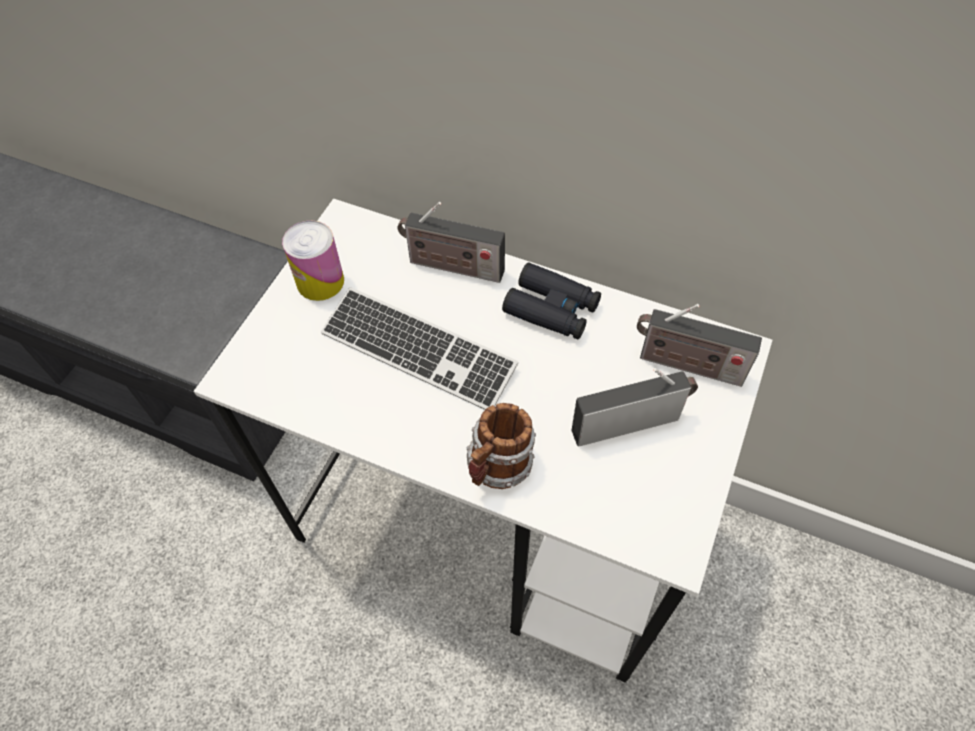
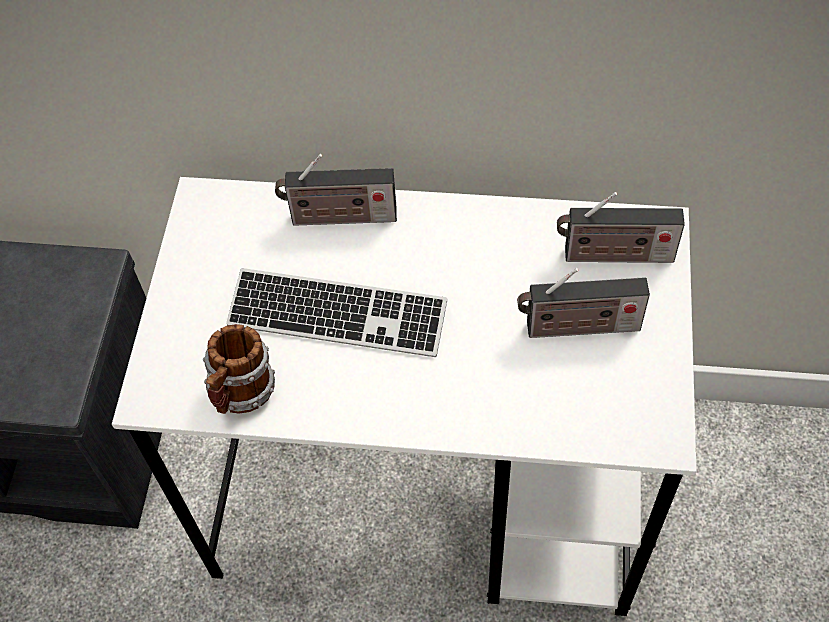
camera: 15 degrees left, 0 degrees up
can [282,221,344,301] -> none
mug [467,403,536,489] -> mug moved to [203,324,275,414]
black binoculars [502,263,601,340] -> none
radio [571,368,698,447] -> radio turned 150 degrees counterclockwise [517,268,650,338]

